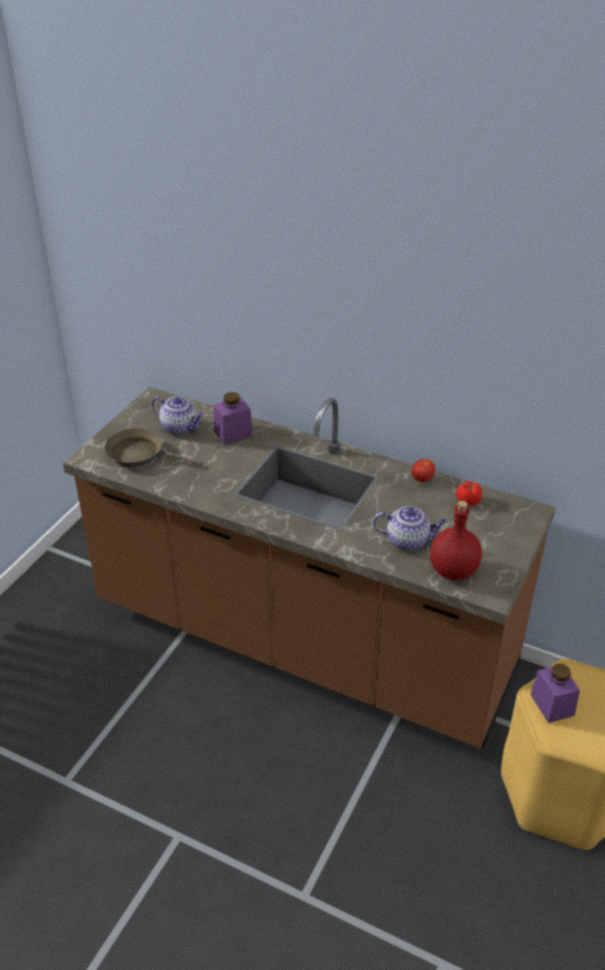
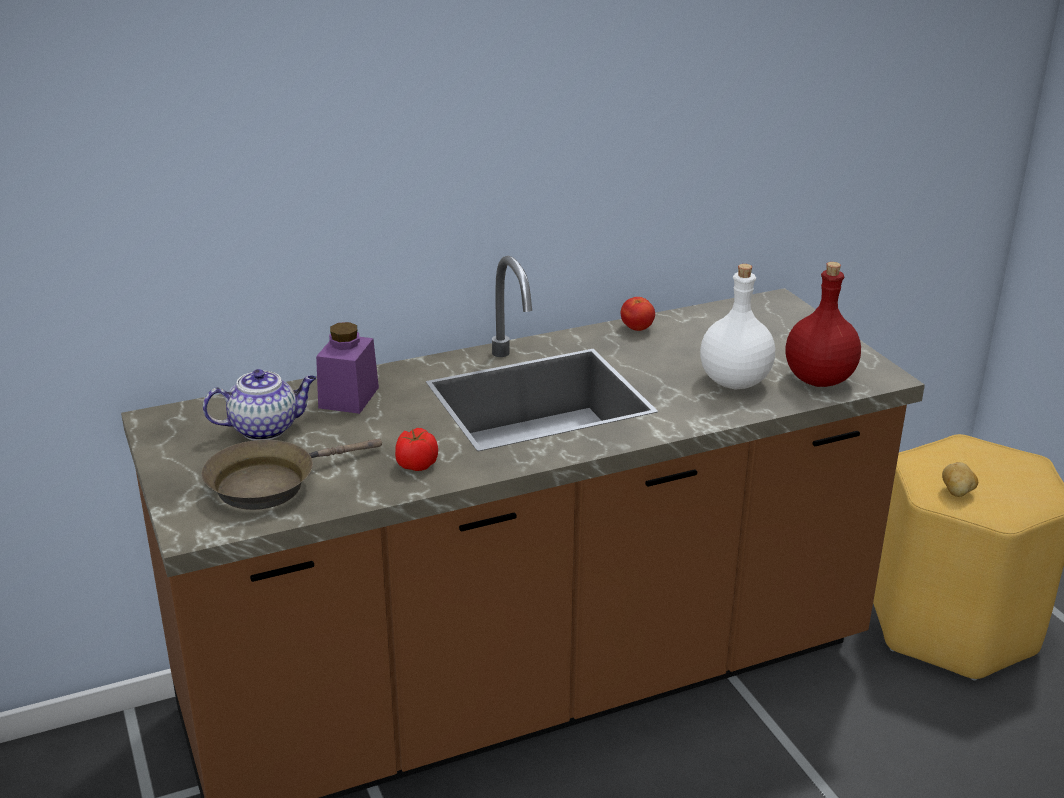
camera: 50 degrees left, 10 degrees down
teapot [373,506,446,551] -> white bottle [700,264,775,390]
tomato [456,481,482,506] -> tomato moved to [395,428,438,471]
purple jar [530,664,580,723] -> potato [942,462,978,497]

